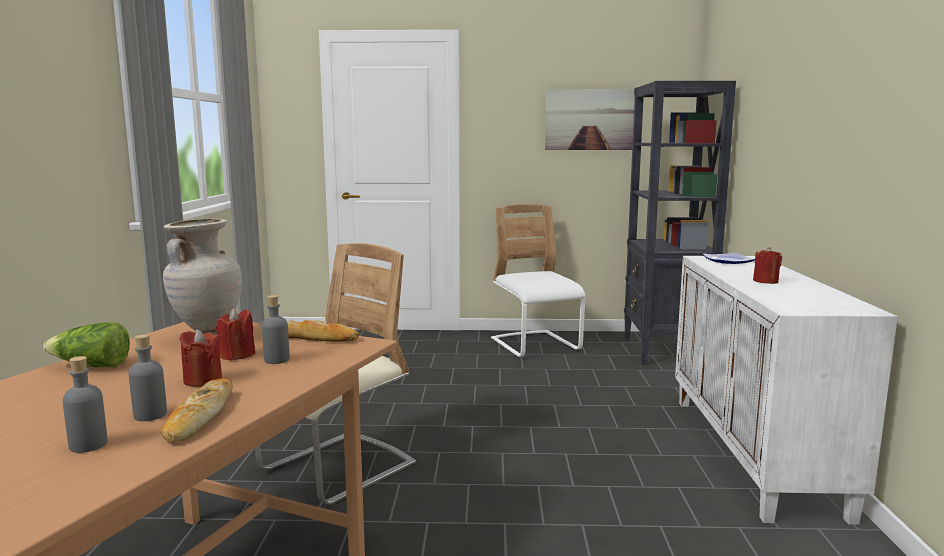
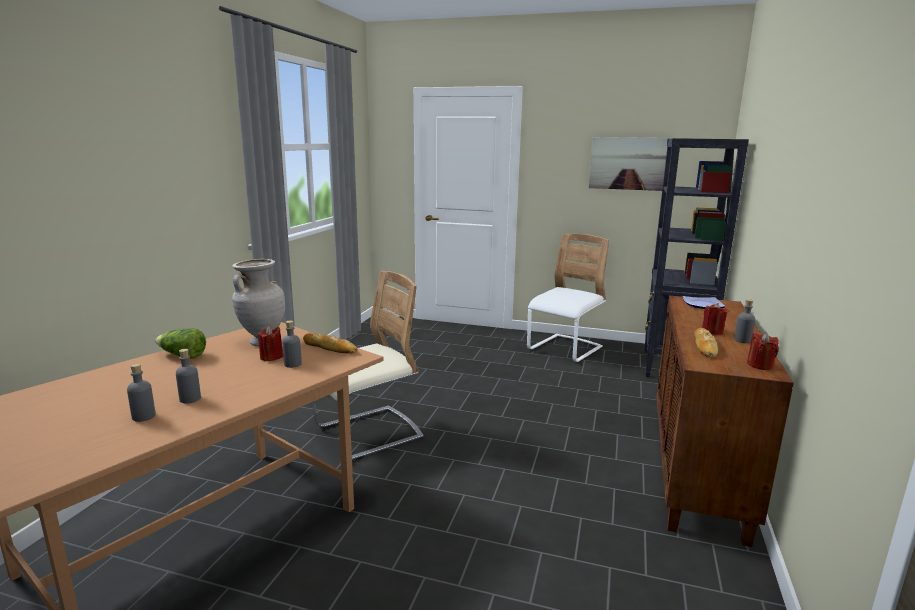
camera: 15 degrees right, 5 degrees up
bread [161,378,233,442] -> bread moved to [694,328,718,358]
red candle [179,329,222,387] -> red candle moved to [747,332,779,370]
white chair [491,204,586,357] -> white chair turned 45 degrees clockwise [527,234,609,362]
white cabinet [675,256,898,525] -> brown cabinet [656,296,794,547]
none -> grey bottle [734,299,755,343]

